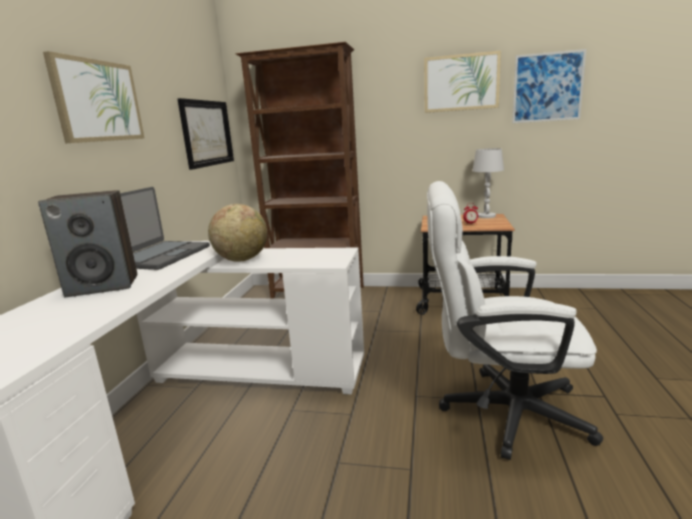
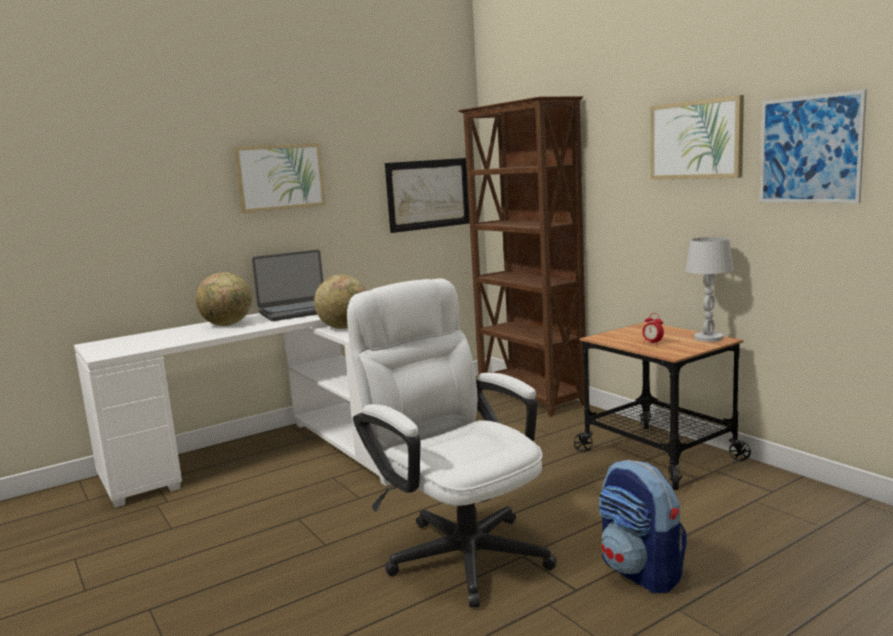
camera: 45 degrees right, 5 degrees down
speaker [38,190,137,297] -> globe [196,272,252,326]
none -> backpack [599,460,687,593]

